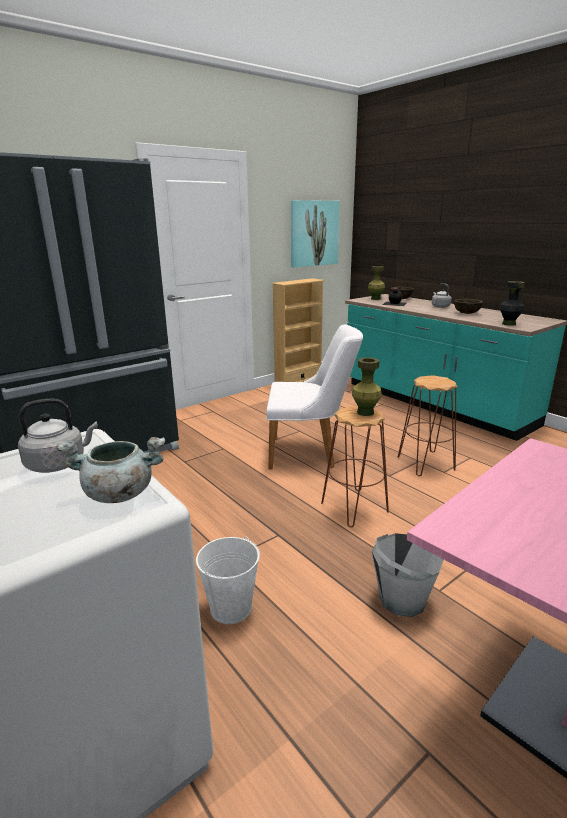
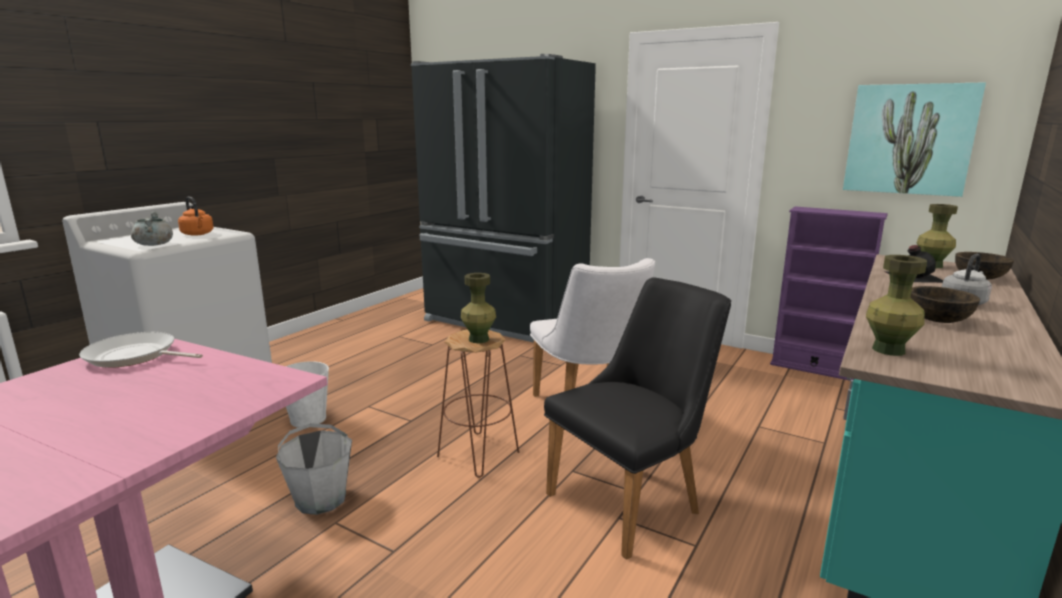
camera: 70 degrees right, 5 degrees down
grey kettle [18,398,98,473] -> orange kettle [178,197,214,236]
beige bookcase [272,278,324,382] -> purple bookcase [770,206,888,381]
brown stool [398,375,457,476] -> black chair [544,278,731,560]
black vase [500,281,525,326] -> green vase [866,255,927,356]
none -> frying pan [79,332,203,368]

